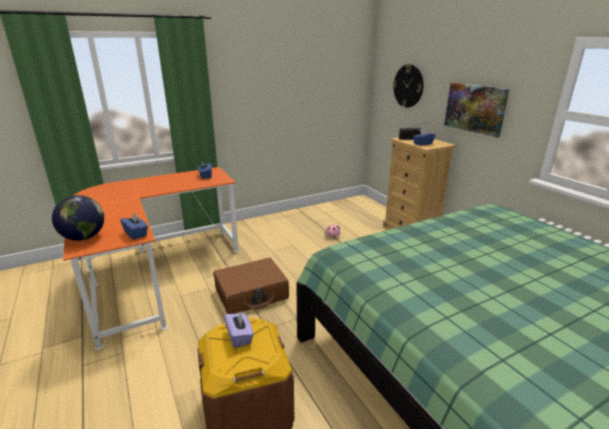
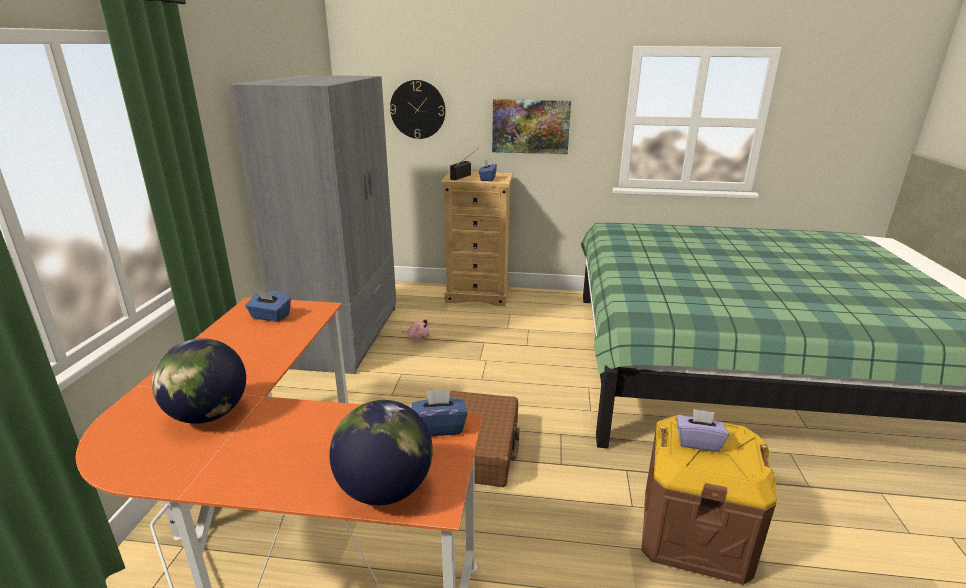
camera: 55 degrees left, 0 degrees up
none -> globe [152,338,246,424]
none -> grey wardrobe [229,75,396,374]

